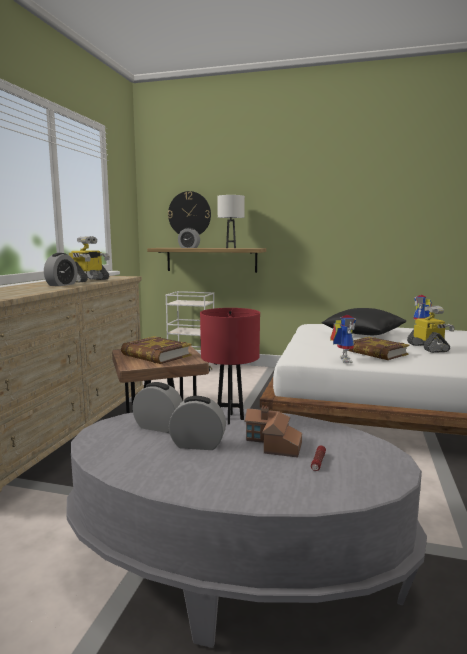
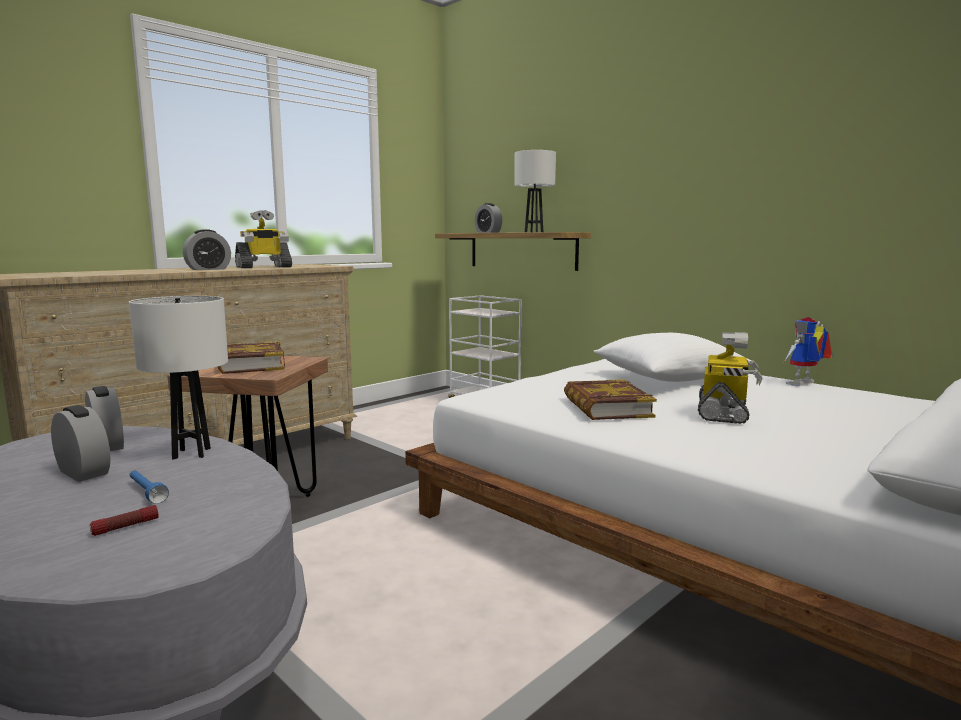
camera: 30 degrees right, 0 degrees up
wall clock [168,191,211,235] -> none
red table lamp [200,308,260,425] -> white table lamp [129,296,228,459]
toy house [245,405,302,458] -> blue flashlight [130,470,169,504]
black pillow [321,308,406,335] -> white pillow [593,333,751,382]
toy robot [330,315,356,363] -> none

